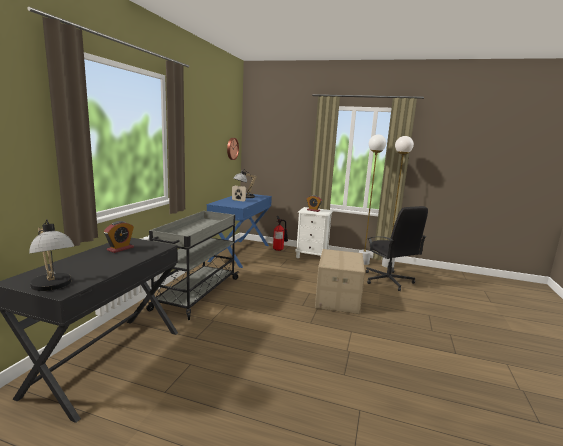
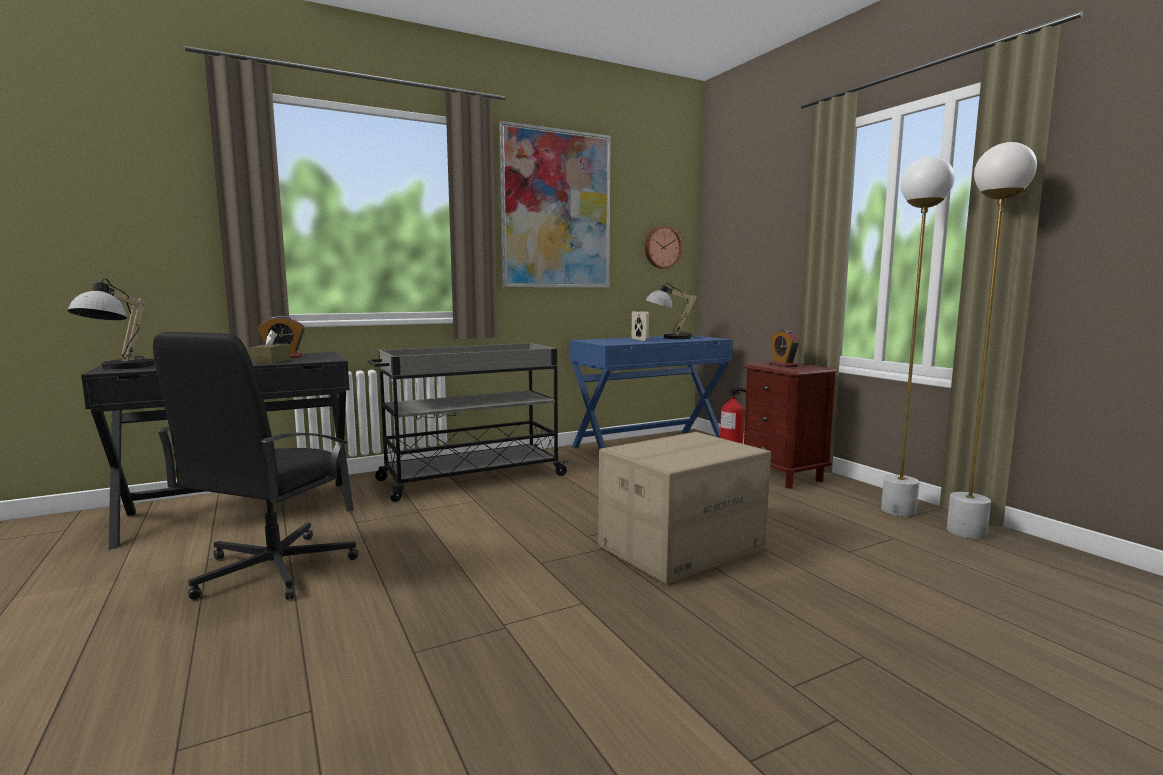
camera: 45 degrees right, 5 degrees down
white nightstand [295,207,333,258] -> brown nightstand [744,362,838,488]
black office chair [366,206,428,291] -> black office chair moved to [153,332,359,600]
none -> brown tissue box [251,330,291,364]
none -> picture [499,121,611,287]

